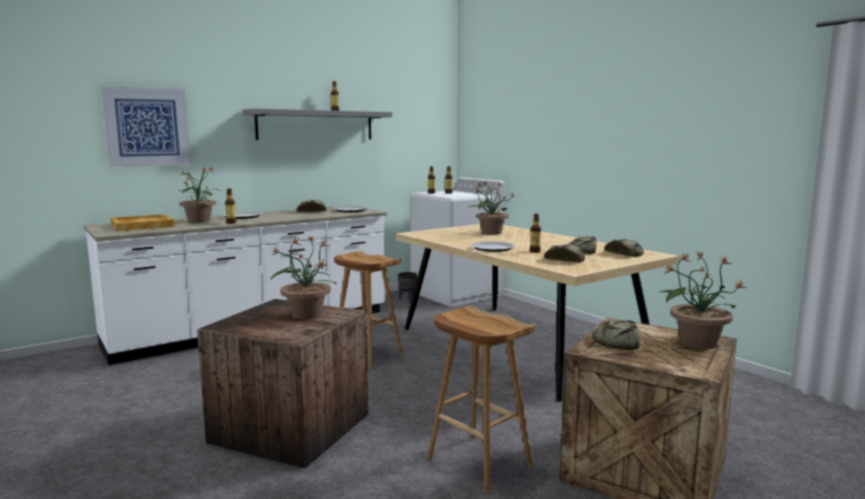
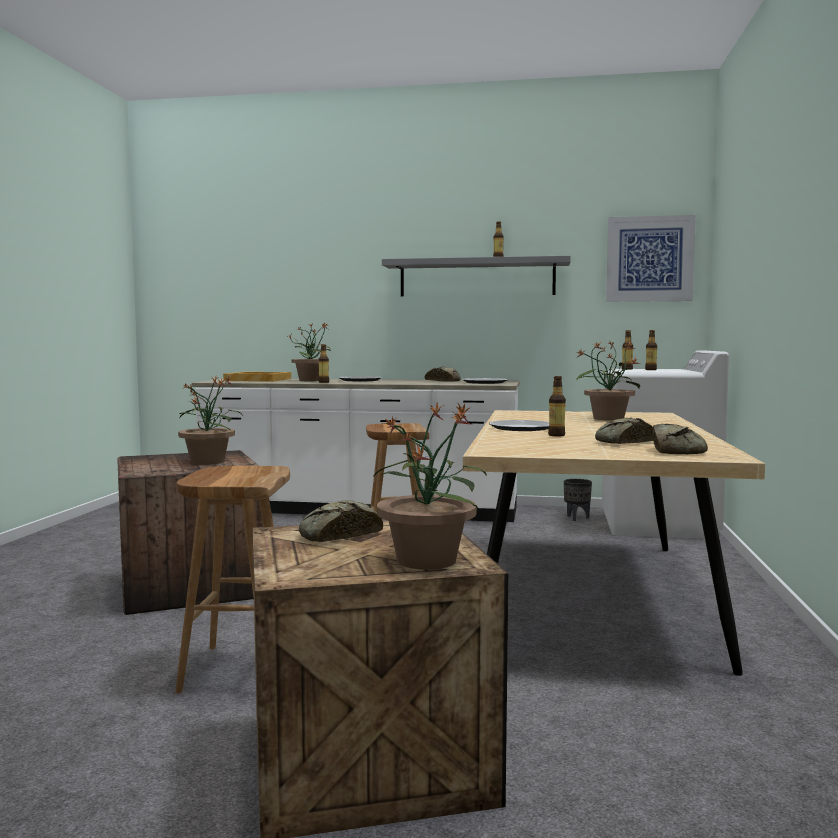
camera: 45 degrees right, 5 degrees down
picture [100,86,191,167] -> picture moved to [606,215,696,302]
bread [544,244,585,262] -> none

